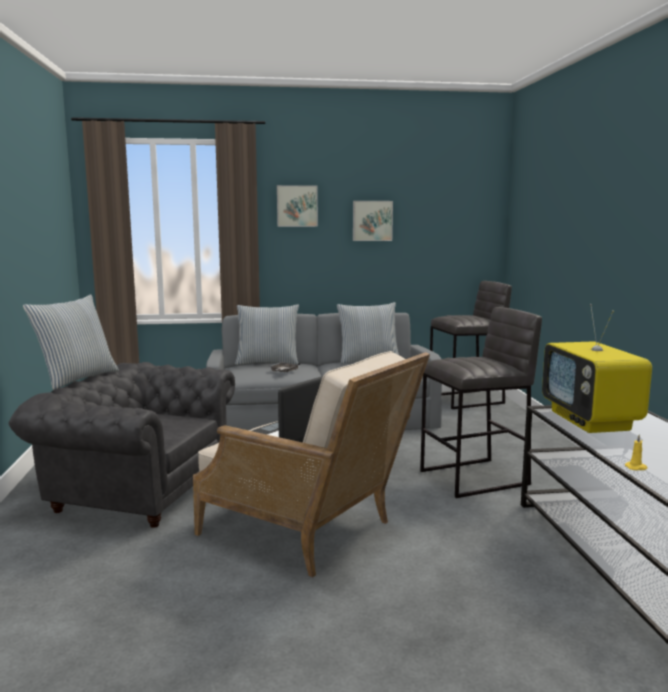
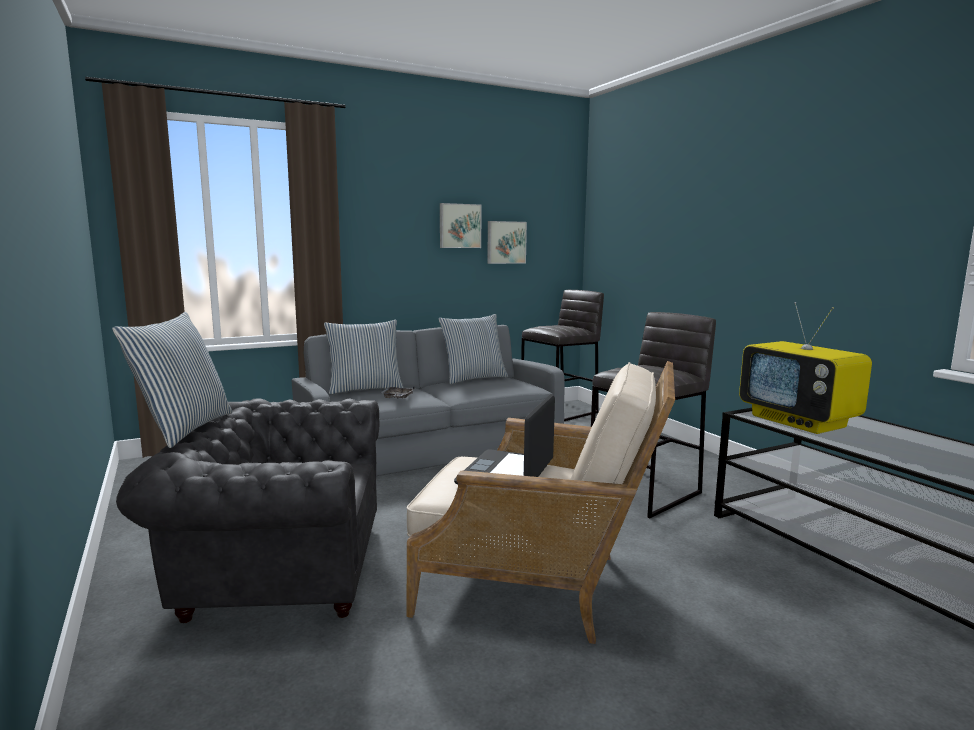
camera: 20 degrees left, 0 degrees up
picture [277,185,318,227] -> picture moved to [487,221,527,264]
yellow candle [625,434,647,470] -> none

